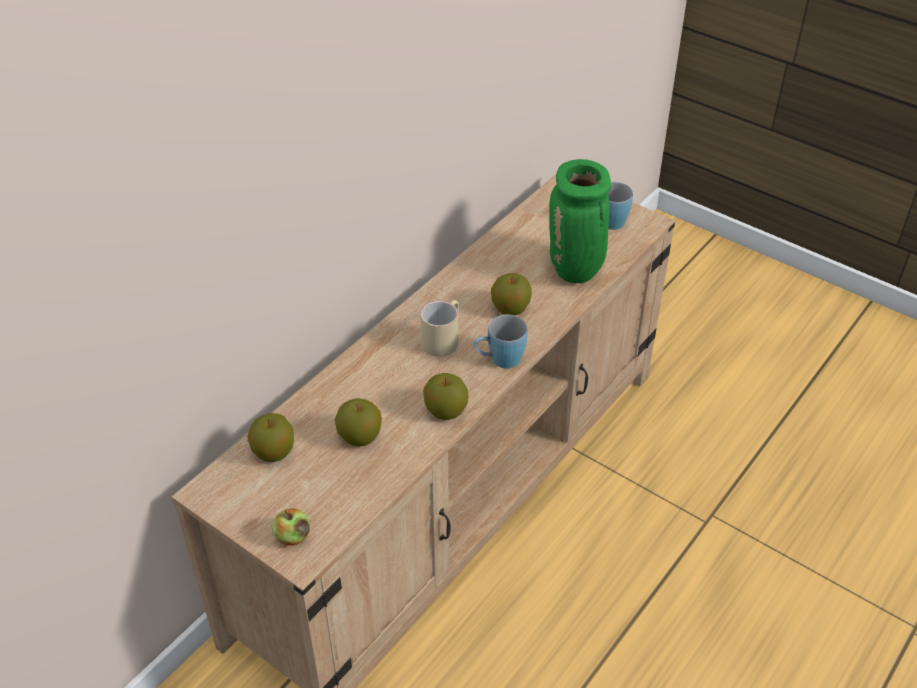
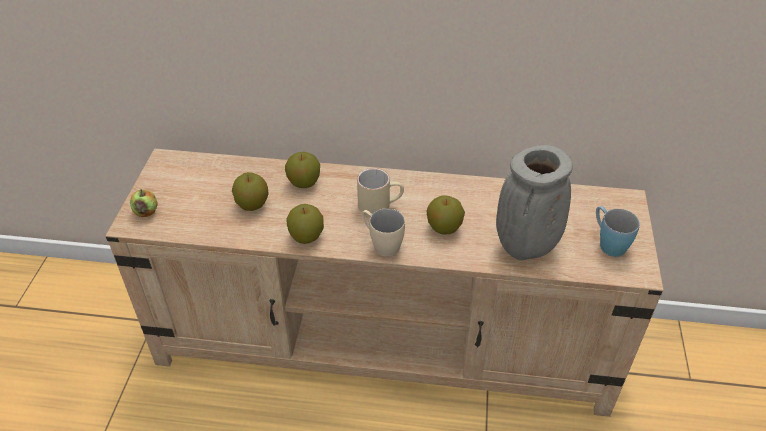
camera: 60 degrees right, 0 degrees up
apple [247,413,294,462] -> apple moved to [285,152,320,188]
blue mug [474,315,528,369] -> beige mug [362,208,405,257]
green vase [549,159,611,283] -> grey vase [496,145,573,260]

